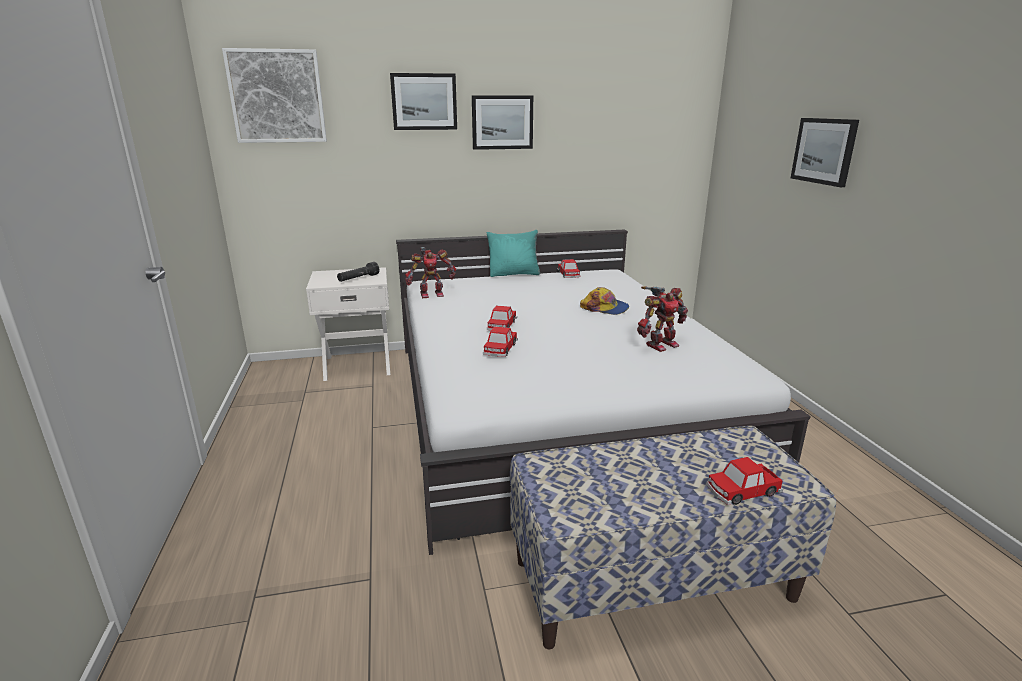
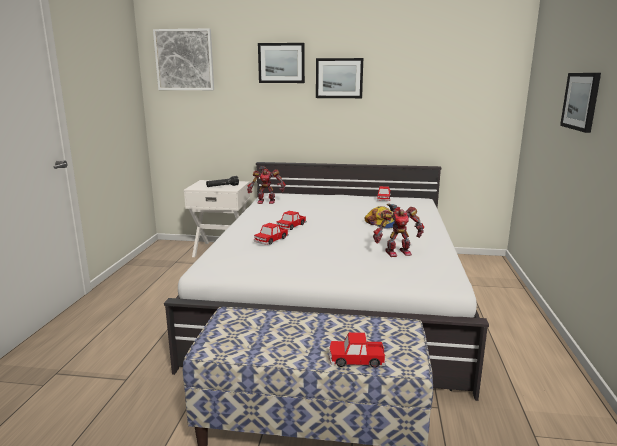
camera: 20 degrees right, 5 degrees down
turquoise pillow [487,230,540,277] -> none

